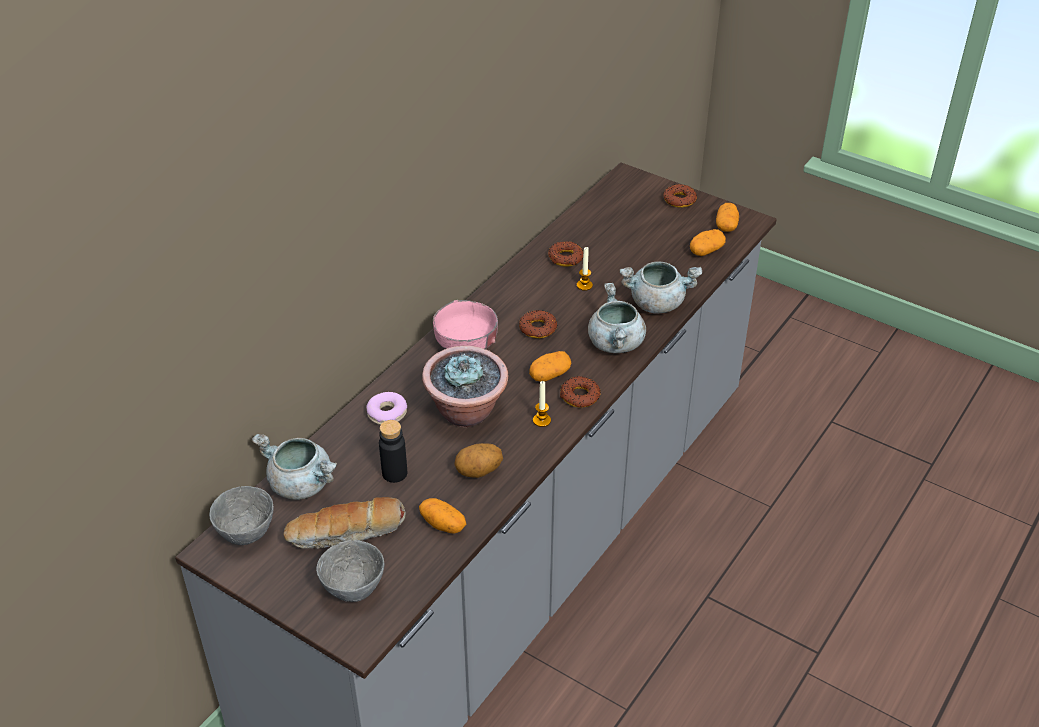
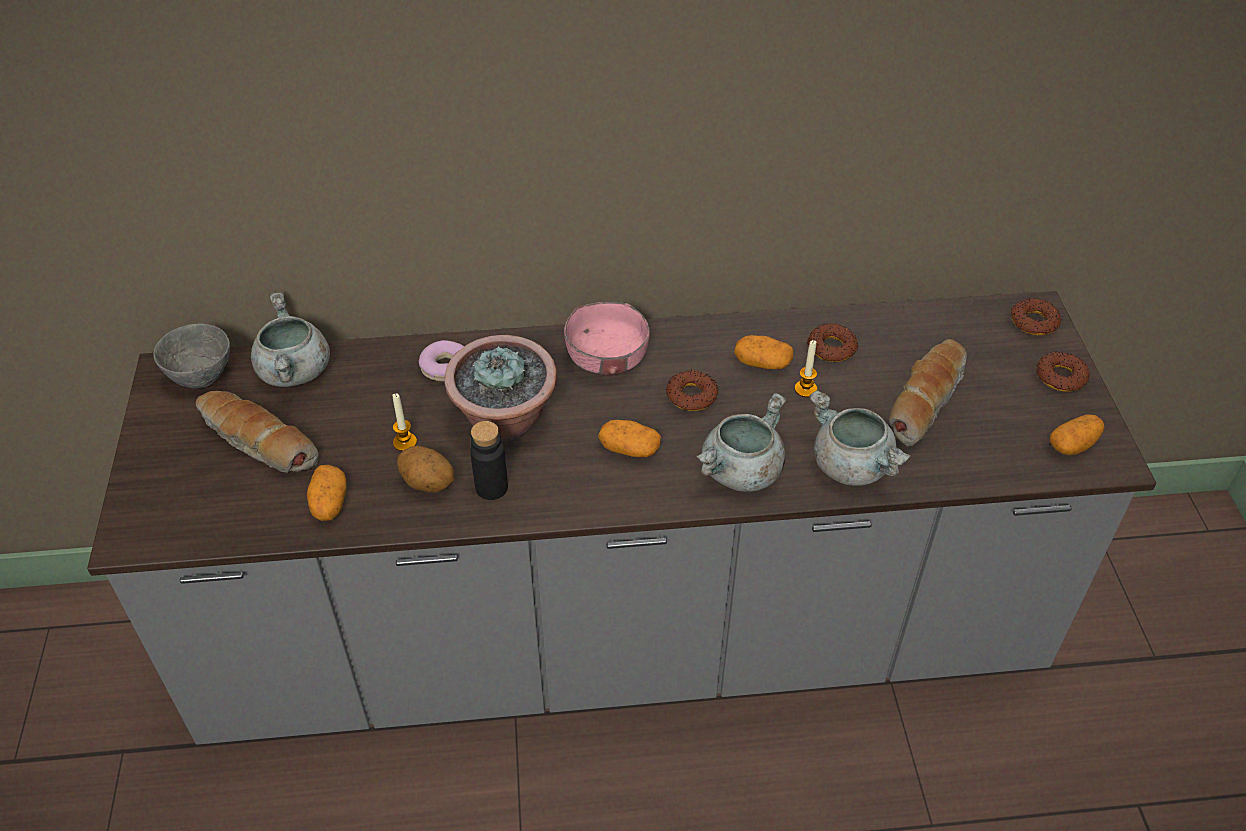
camera: 50 degrees right, 5 degrees up
grey bowl [316,540,384,602] -> none
black bottle [379,420,407,483] -> black bottle moved to [470,421,508,500]
candle [533,381,551,427] -> candle moved to [392,393,417,451]
donut [560,376,601,408] -> donut moved to [1011,298,1061,335]
potato [690,229,726,256] -> potato moved to [734,335,793,369]
none -> bread [889,339,967,447]

